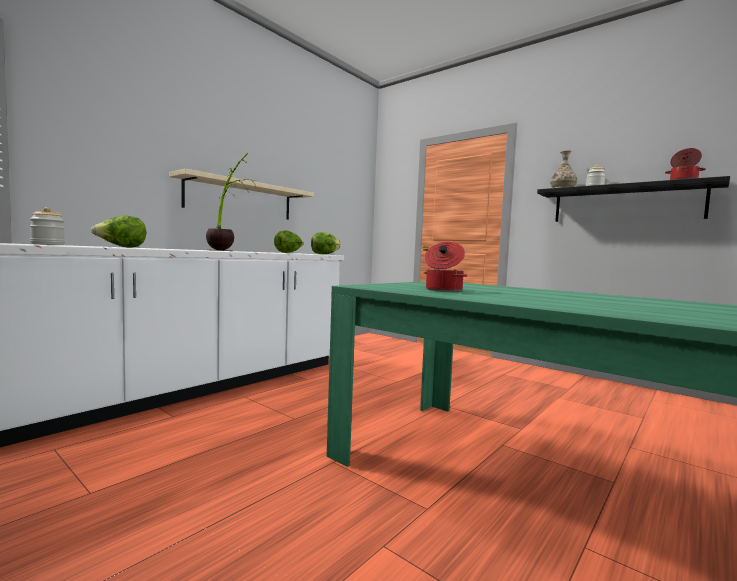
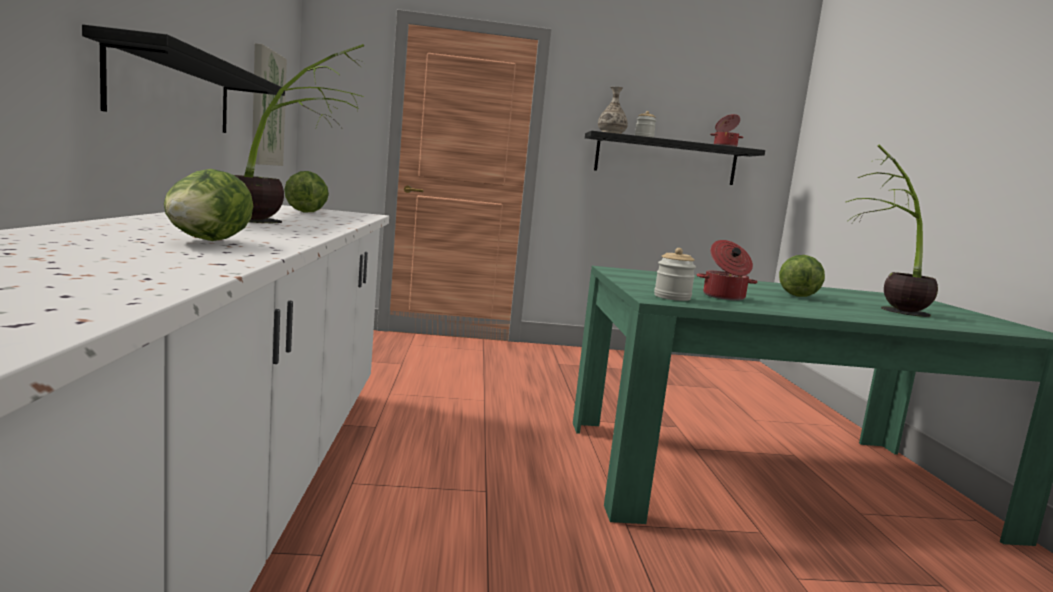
camera: 45 degrees left, 5 degrees up
jar [30,207,65,245] -> jar moved to [654,248,696,301]
beige shelf [169,169,314,220] -> black shelf [82,24,285,133]
lettuce [311,232,341,254] -> lettuce moved to [779,255,825,297]
none -> picture [252,43,287,166]
none -> potted plant [846,145,938,317]

